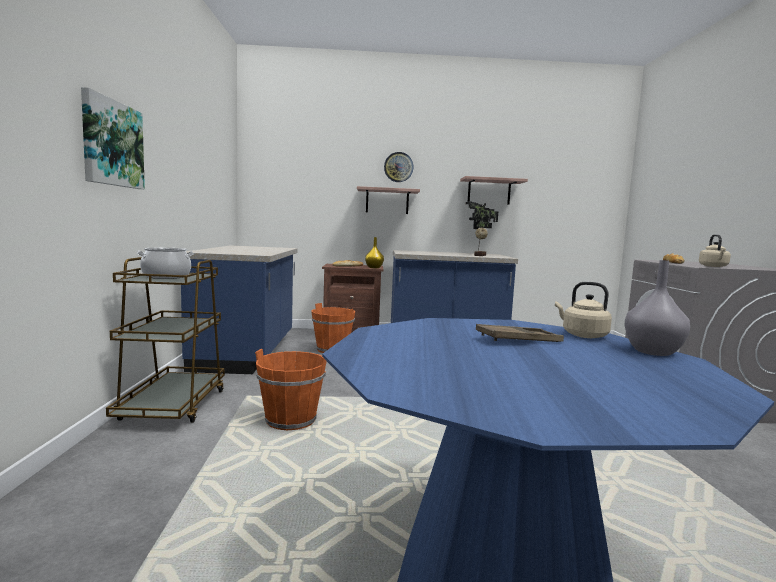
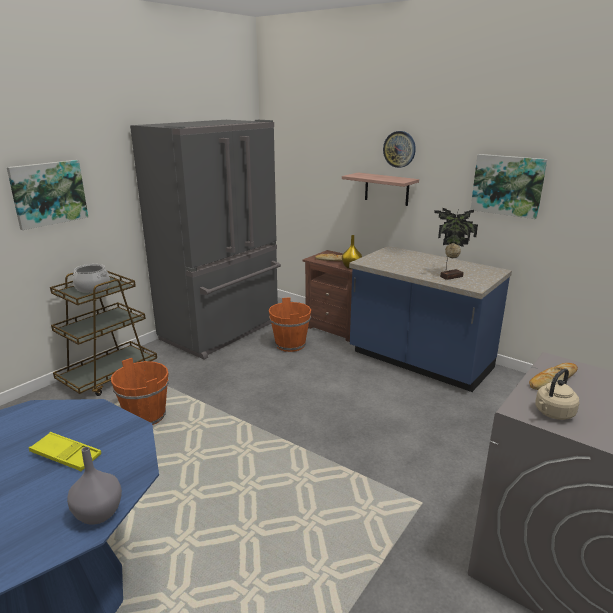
camera: 40 degrees right, 15 degrees up
blue counter [181,246,297,374] -> grey fridge [130,120,281,359]
shelf [460,176,528,204] -> picture [471,154,547,219]
brown tray [476,324,564,342] -> yellow tray [29,432,101,471]
beige kettle [555,282,612,338] -> none

